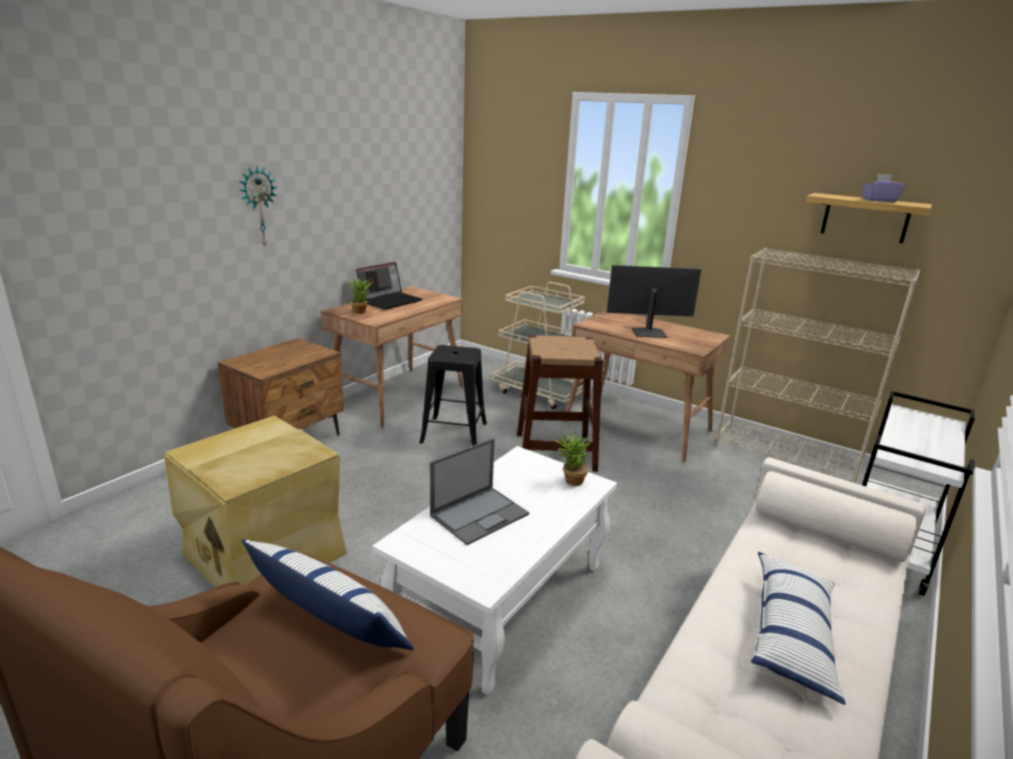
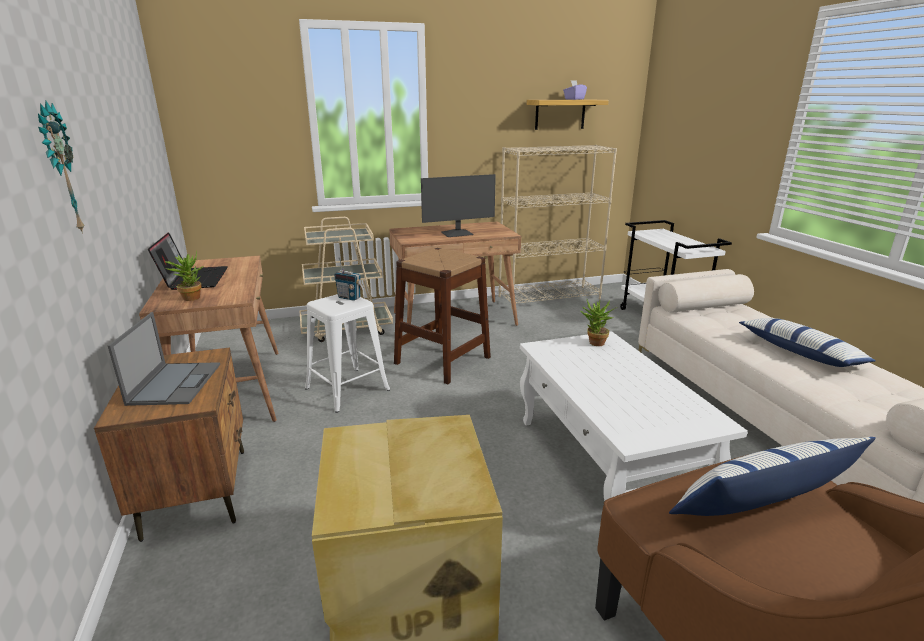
camera: 50 degrees left, 0 degrees up
black stool [419,345,487,446] -> white stool [305,294,390,413]
laptop [430,438,529,545] -> laptop moved to [108,312,220,406]
monitor [607,265,701,338] -> monitor turned 150 degrees counterclockwise [421,174,496,237]
none -> radio [334,257,364,301]

